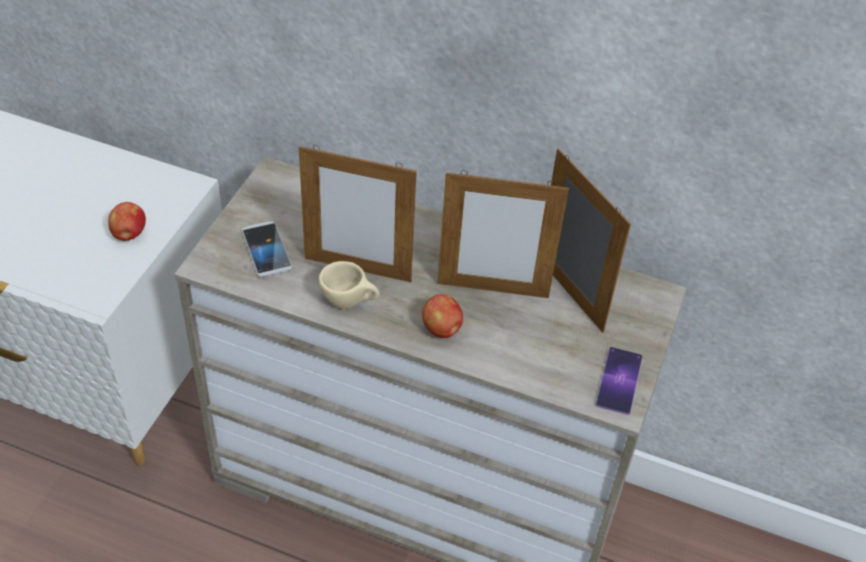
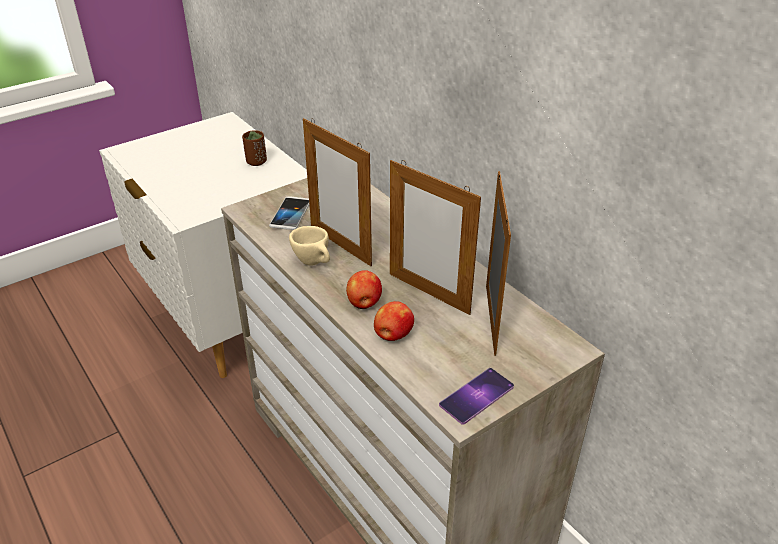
camera: 35 degrees right, 10 degrees down
apple [108,202,146,241] -> apple moved to [374,301,414,341]
none -> brown cup [242,130,267,166]

